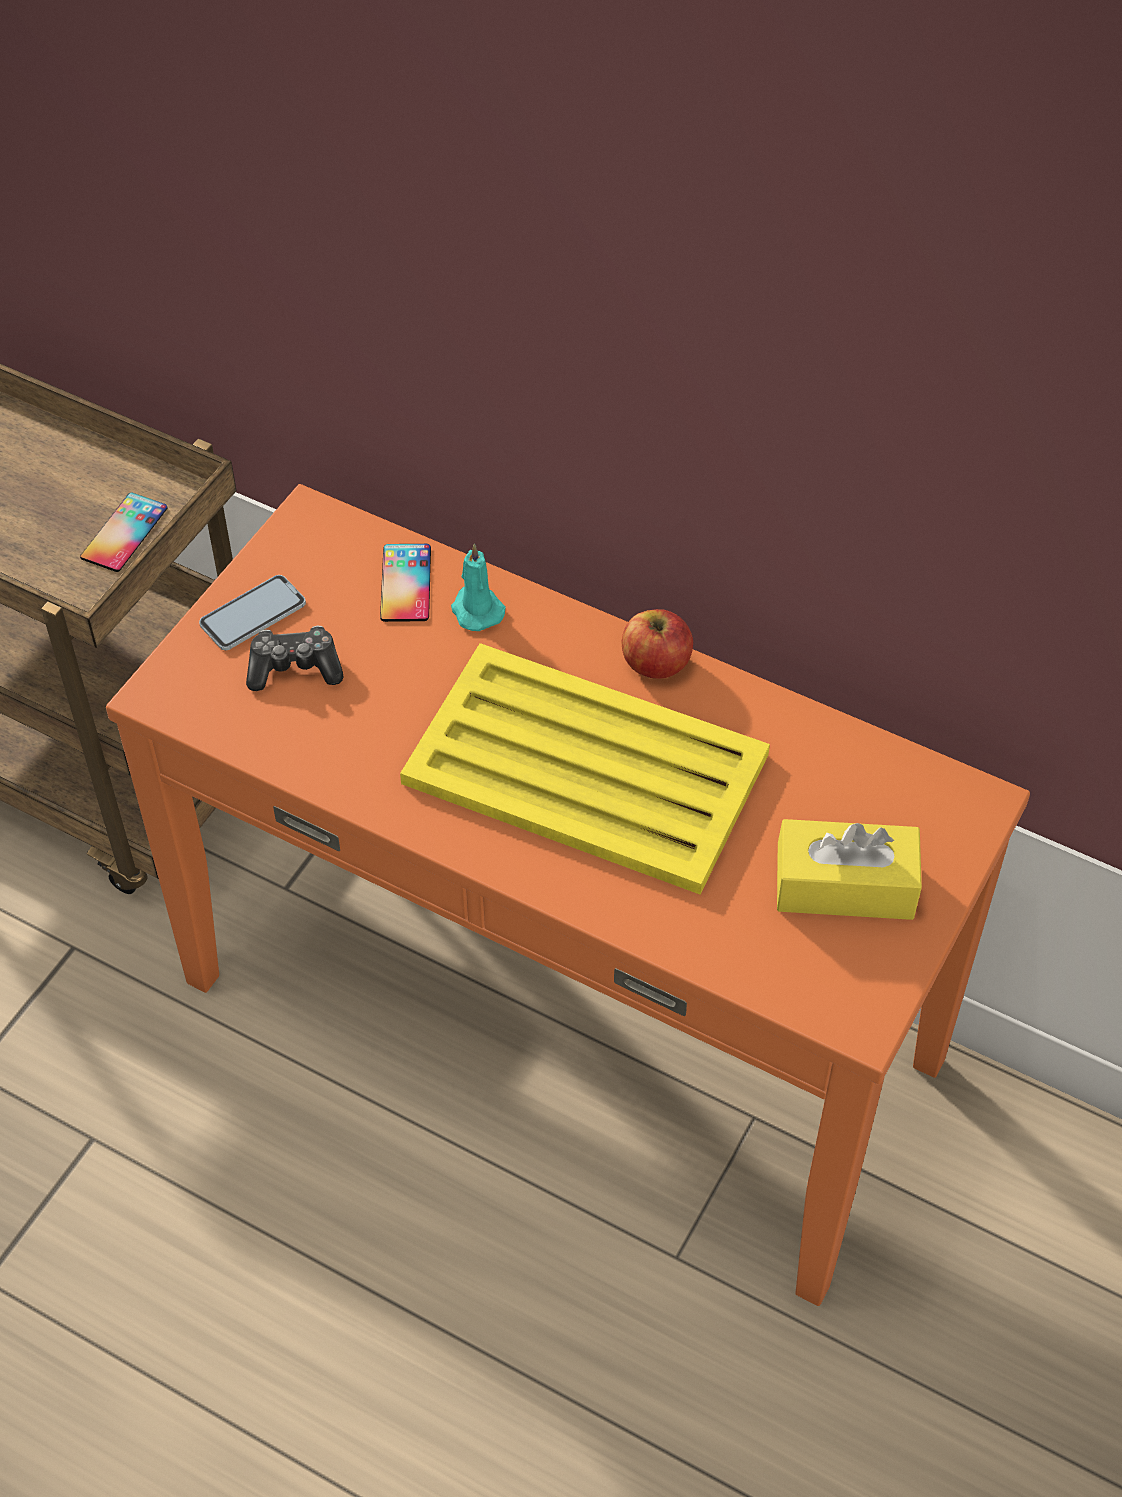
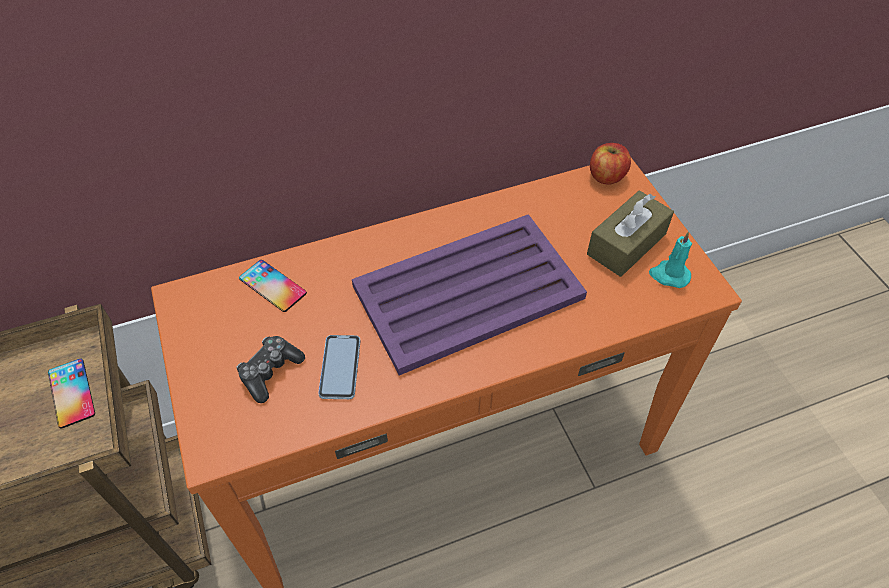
camera: 50 degrees left, 0 degrees up
phone [199,575,306,650] -> phone moved to [318,335,360,399]
yellow tray [400,643,770,895] -> purple tray [352,214,587,375]
turquoise candle [451,543,506,631] -> turquoise candle moved to [649,232,692,288]
apple [621,609,693,679] -> apple moved to [590,143,631,185]
yellow tissue box [777,819,922,920] -> brown tissue box [587,190,674,277]

